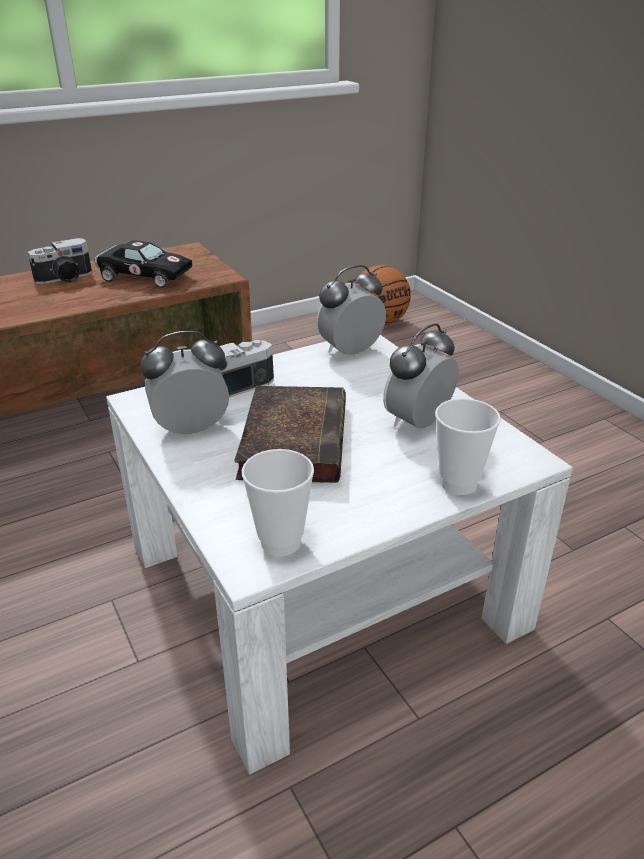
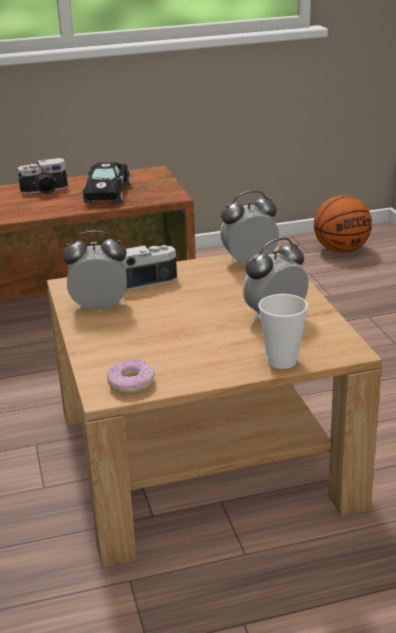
camera: 15 degrees right, 5 degrees down
black toy car [94,240,192,288] -> black toy car turned 60 degrees clockwise [83,162,131,203]
white coffee table [106,335,573,774] -> brown coffee table [47,247,382,568]
book [234,386,346,483] -> none
cup [242,449,314,556] -> donut [107,359,155,394]

